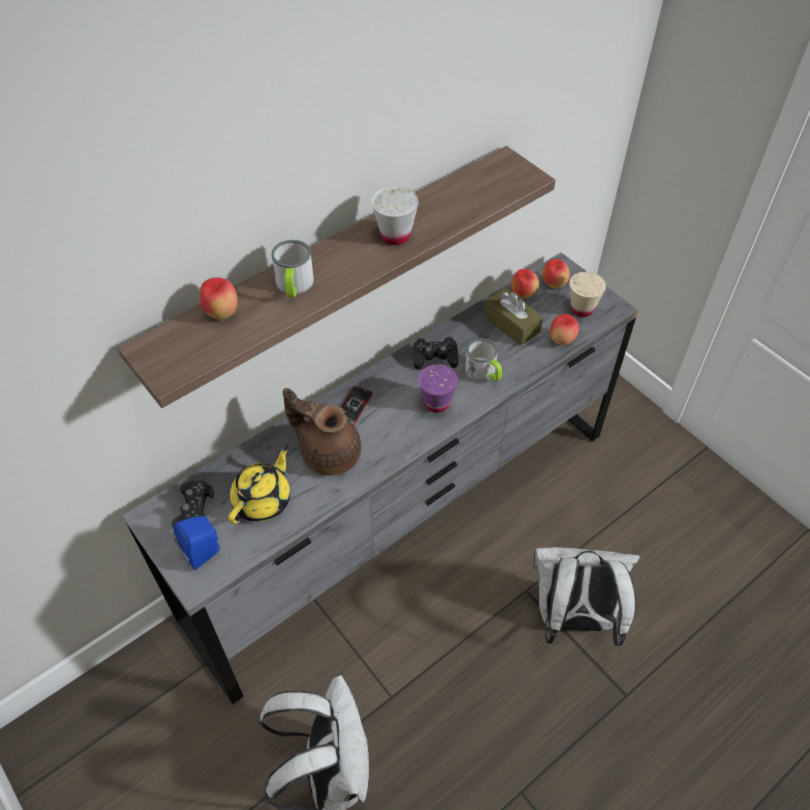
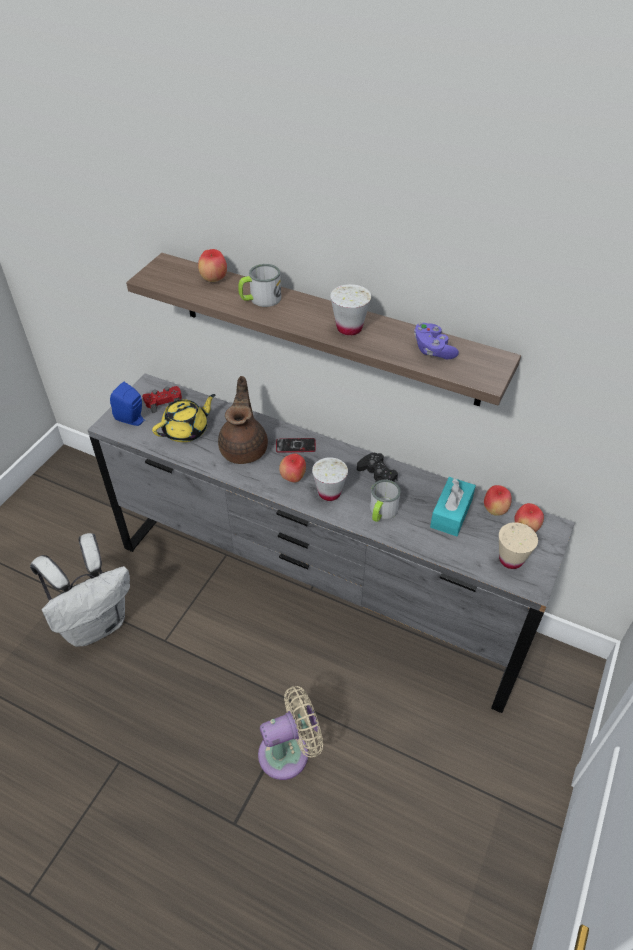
camera: 65 degrees right, 5 degrees down
black game controller [172,480,215,528] -> red game controller [142,386,182,413]
yellow teapot [228,445,290,524] -> yellow teapot turned 45 degrees counterclockwise [152,394,216,442]
purple cup [418,364,458,413] -> white cup [312,457,348,501]
brown tissue box [484,288,543,346] -> turquoise tissue box [430,477,476,536]
white backpack [533,547,640,646] -> beige fan [258,686,323,780]
apple [550,314,579,345] -> apple moved to [279,453,306,483]
none -> purple game controller [414,323,459,359]

